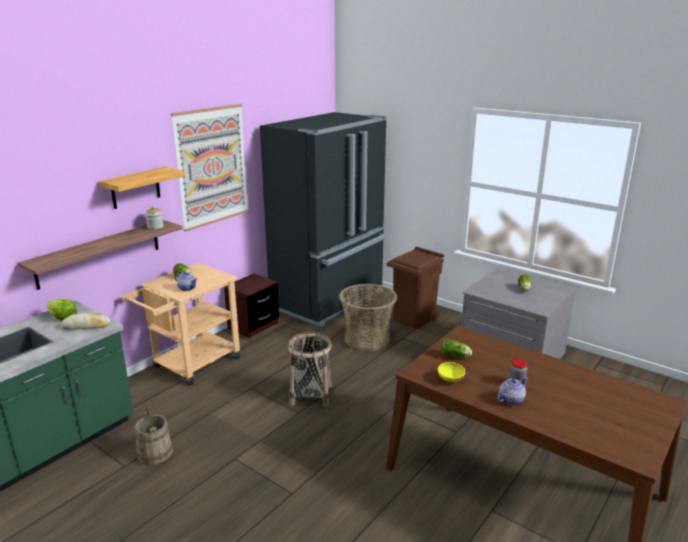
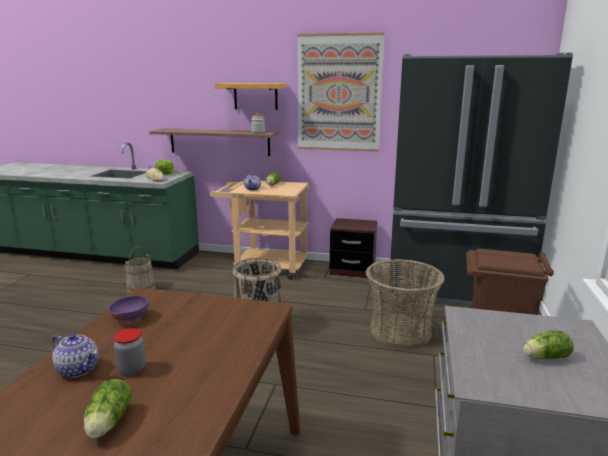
camera: 65 degrees right, 5 degrees down
yellow bowl [438,362,465,382] -> purple bowl [108,296,149,322]
lettuce [441,339,472,358] -> lettuce moved to [84,379,132,438]

